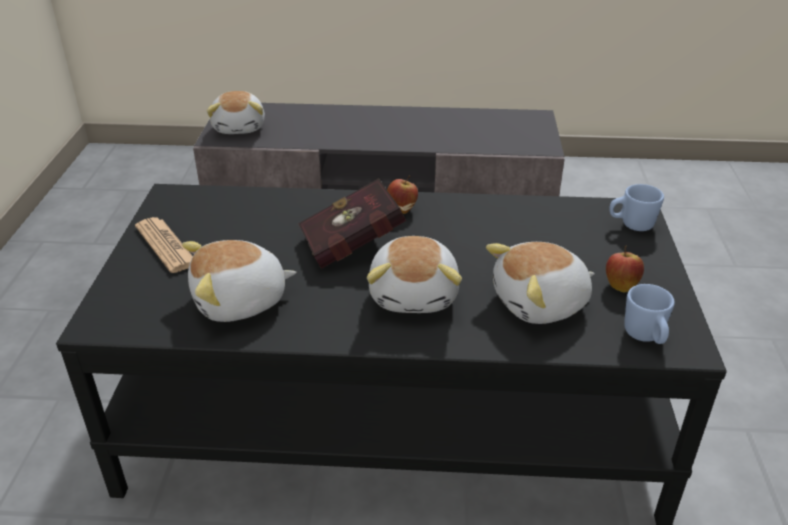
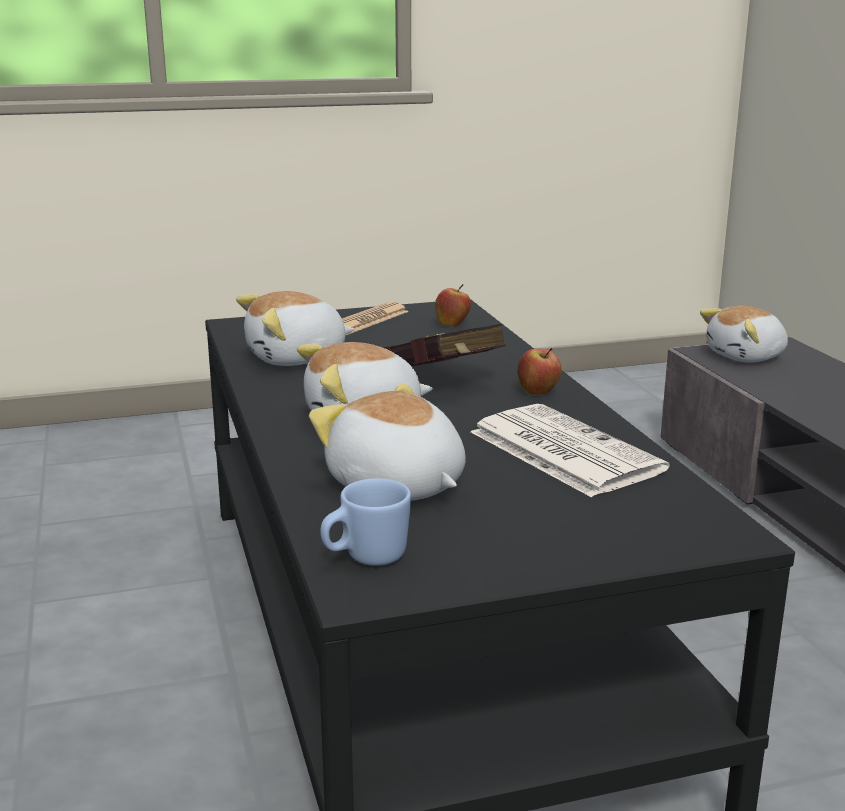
camera: 70 degrees right, 15 degrees down
plush toy [182,240,297,322] -> plush toy turned 75 degrees counterclockwise [236,291,354,366]
apple [606,246,644,292] -> apple moved to [435,284,471,327]
blue mug [609,184,664,231] -> none
none -> newspaper [471,404,669,497]

